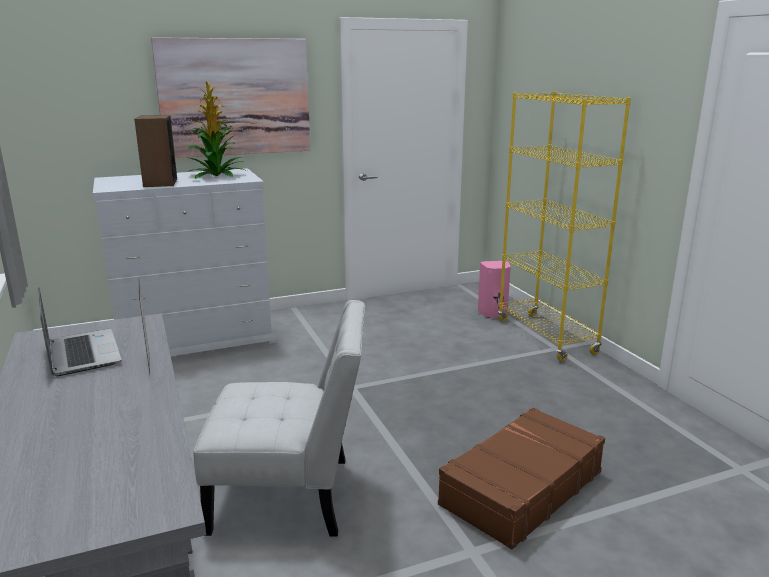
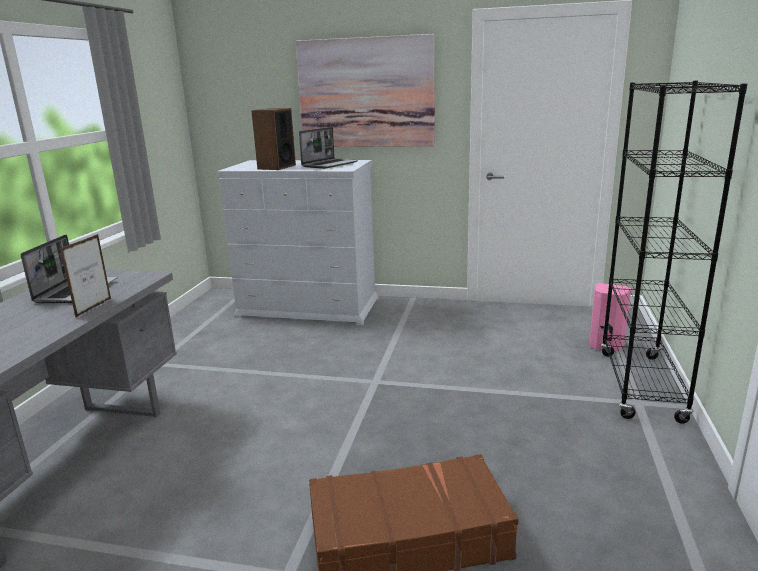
camera: 35 degrees right, 0 degrees up
potted plant [186,81,247,179] -> laptop [299,127,358,169]
white chair [194,300,365,537] -> none
yellow bookcase [498,91,631,361] -> black bookcase [601,81,747,424]

